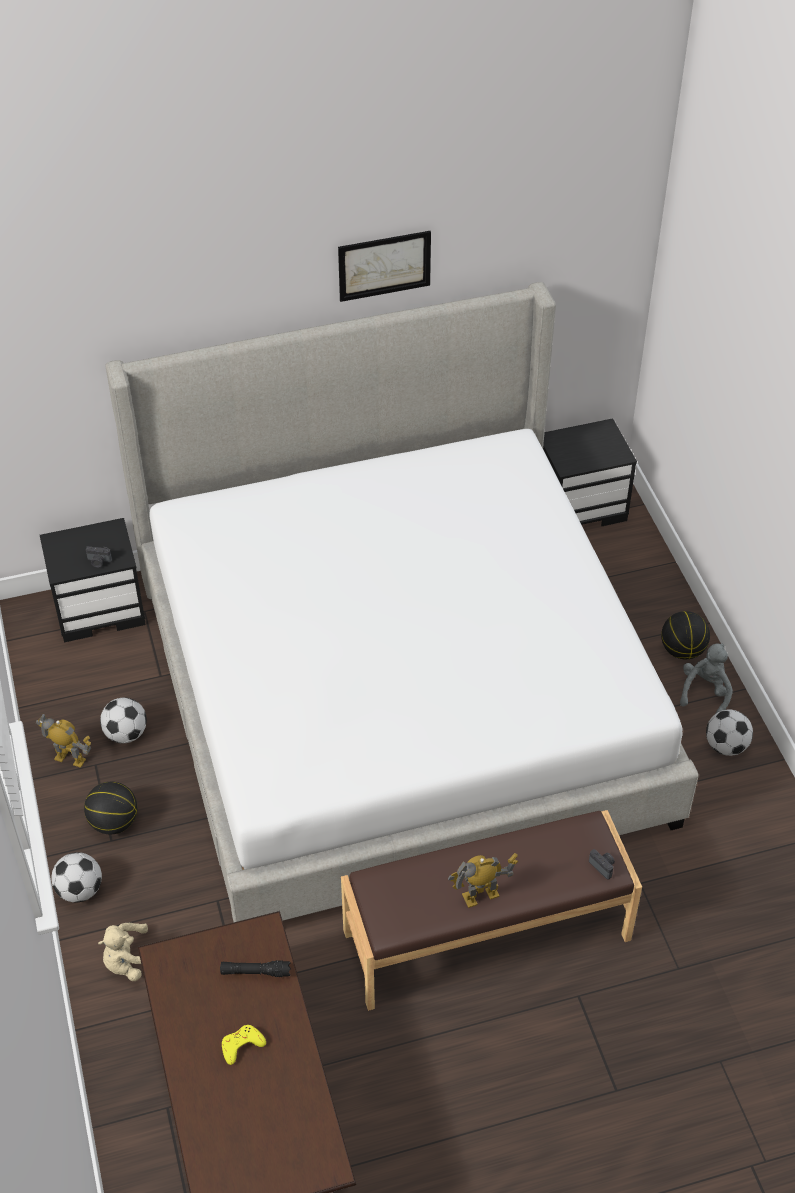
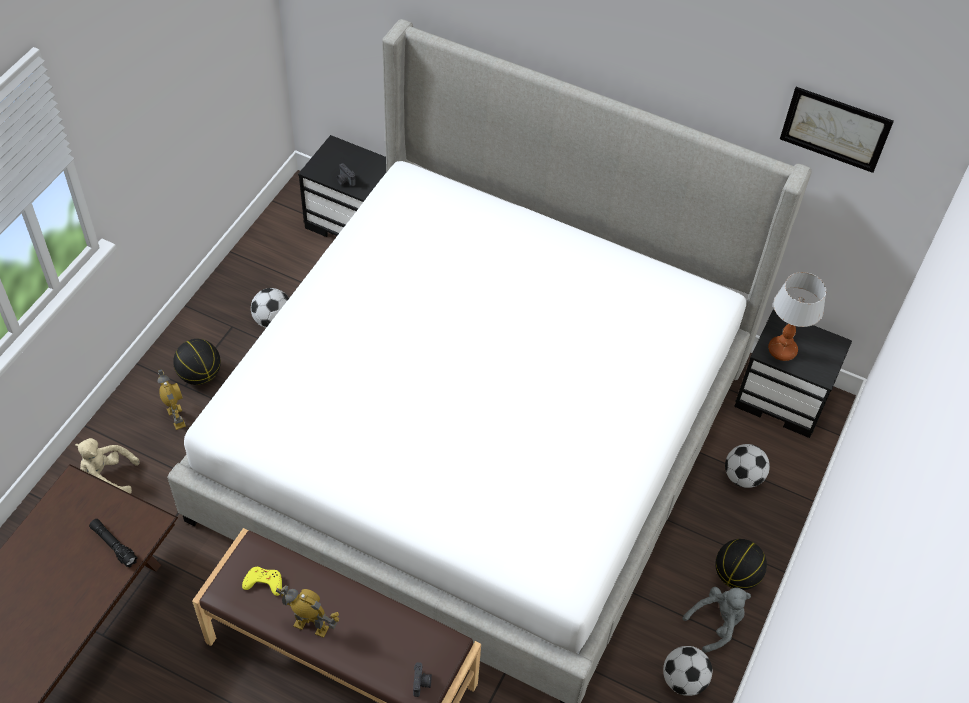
camera: 40 degrees right, 5 degrees up
toy robot [36,714,91,768] -> toy robot moved to [158,369,186,430]
football [51,852,102,902] -> football moved to [725,444,770,488]
yellow game controller [222,1025,266,1065] -> yellow game controller moved to [242,567,282,596]
picture [338,231,431,302] -> picture moved to [780,87,894,173]
none -> table lamp [768,272,826,361]

